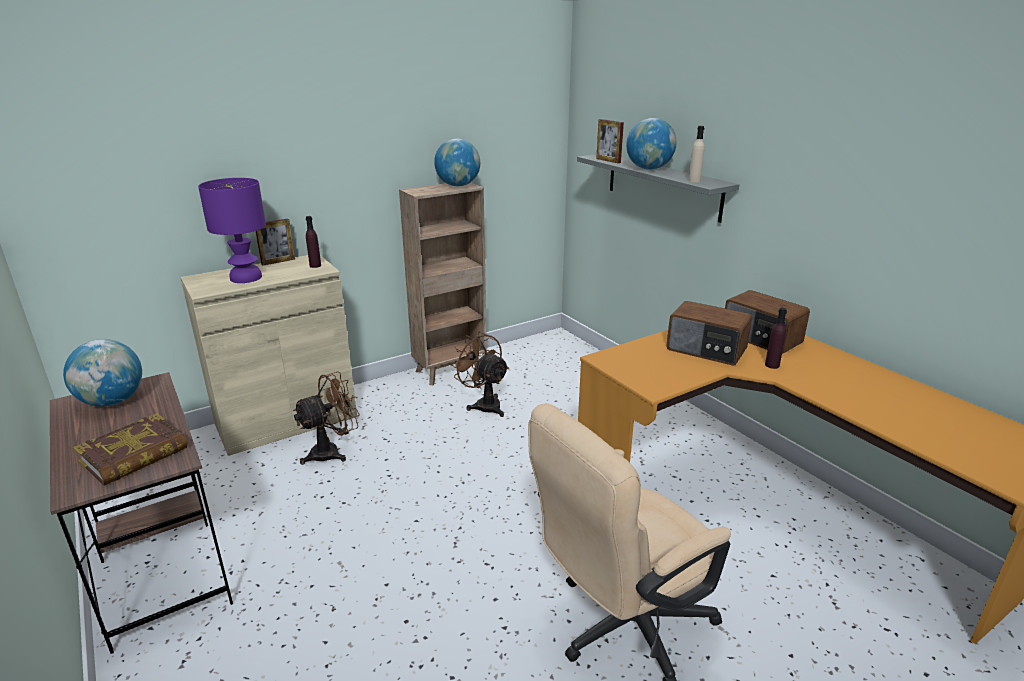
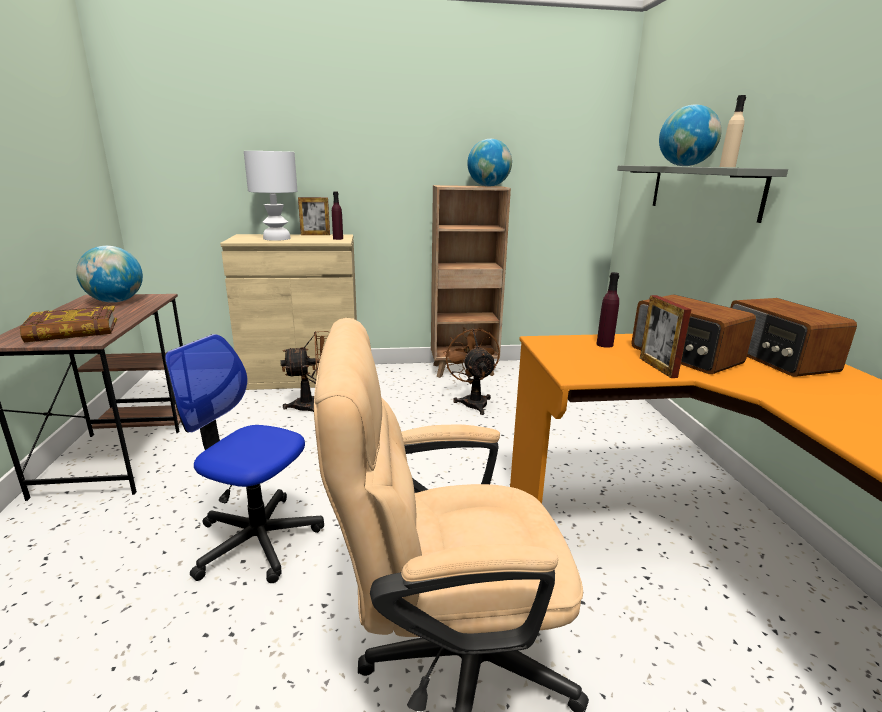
camera: 25 degrees right, 5 degrees down
purple table lamp [198,178,266,283] -> white table lamp [244,151,297,241]
picture frame [596,119,624,163] -> picture frame moved to [640,295,692,378]
purple bottle [765,308,787,369] -> purple bottle moved to [597,272,619,348]
none -> office chair [165,334,324,583]

